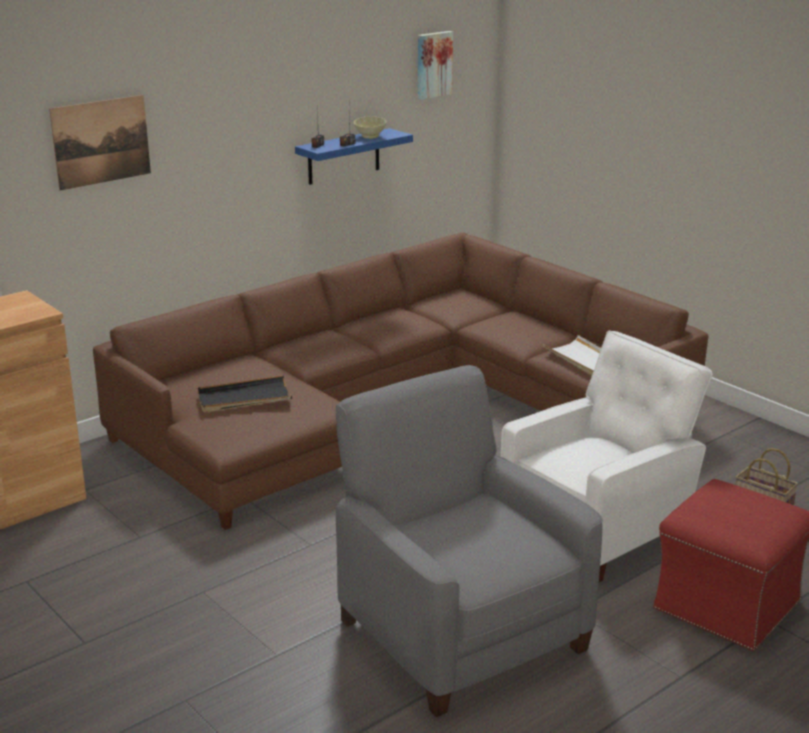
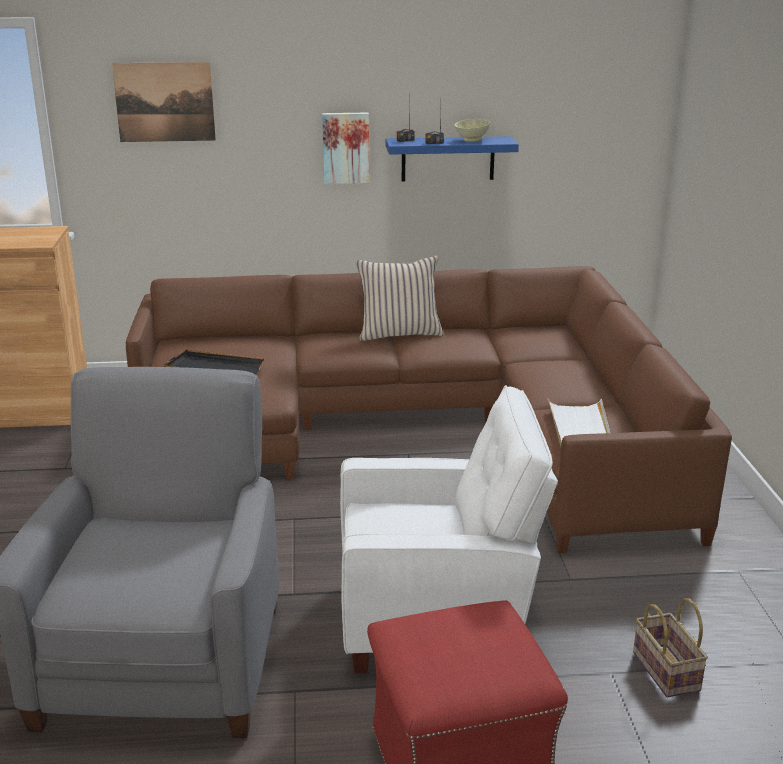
camera: 35 degrees right, 0 degrees up
picture [418,31,453,100] -> picture moved to [322,113,369,184]
none -> beige pillow [356,256,443,341]

